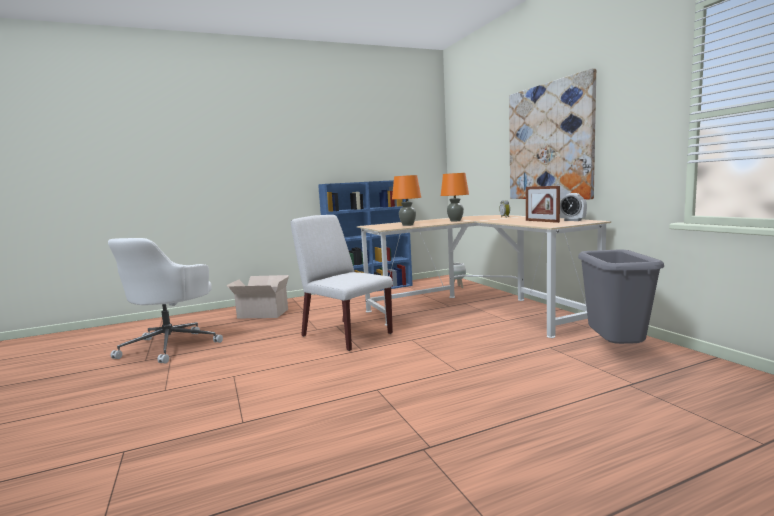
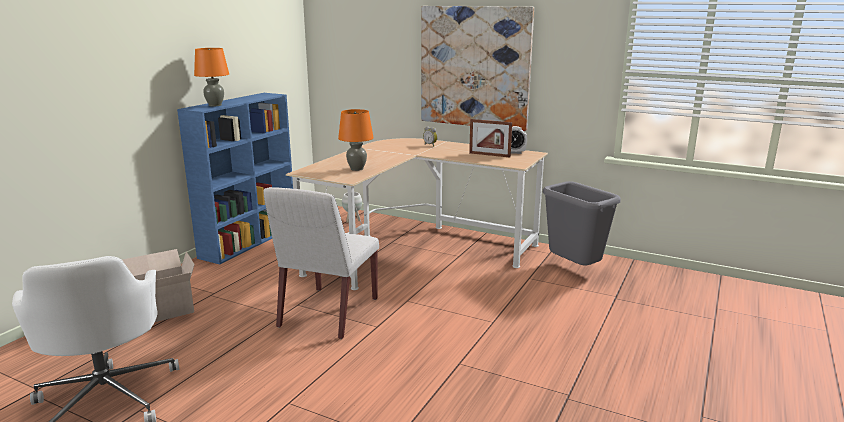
camera: 40 degrees left, 10 degrees up
white chair [291,215,393,351] -> white chair turned 75 degrees counterclockwise [263,187,379,339]
orange table lamp [441,173,469,222] -> orange table lamp moved to [194,48,229,107]

